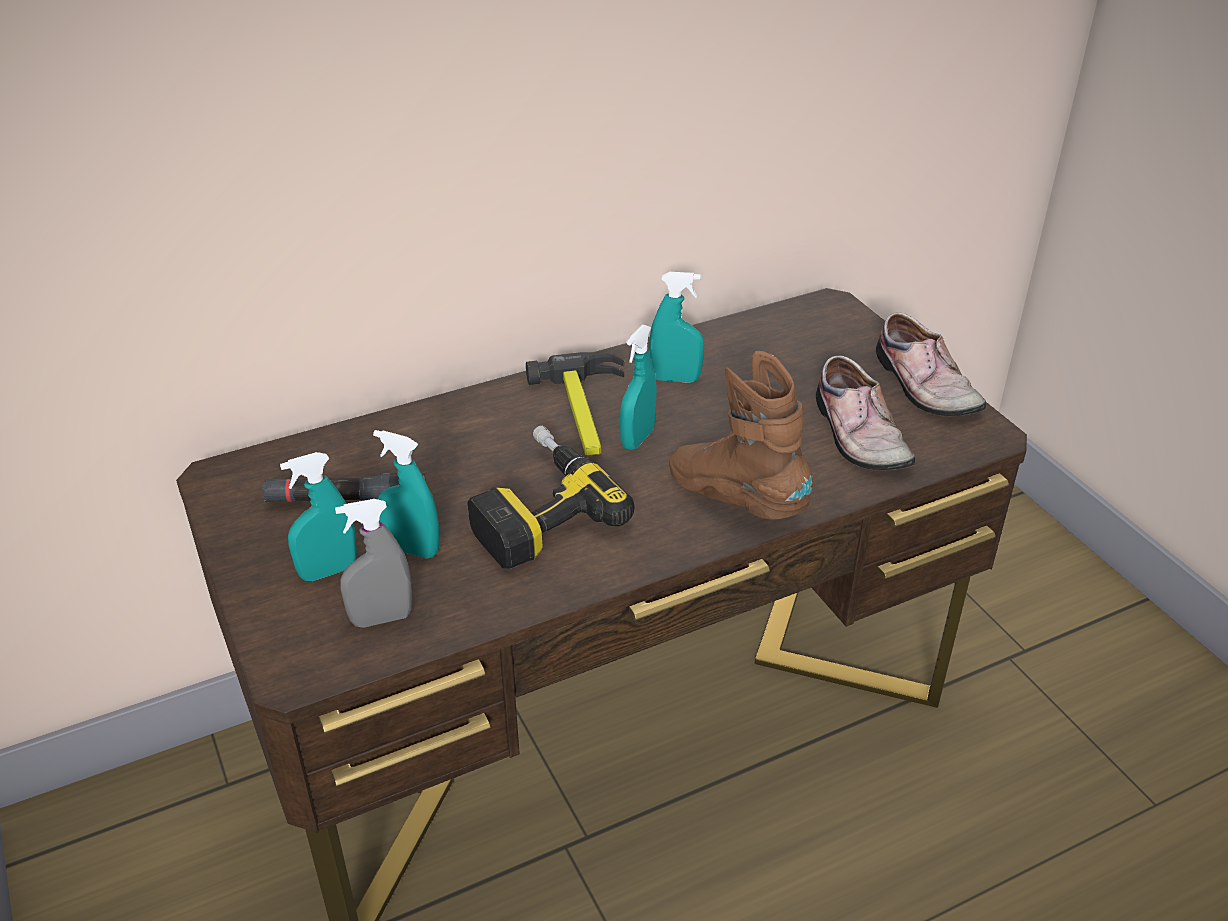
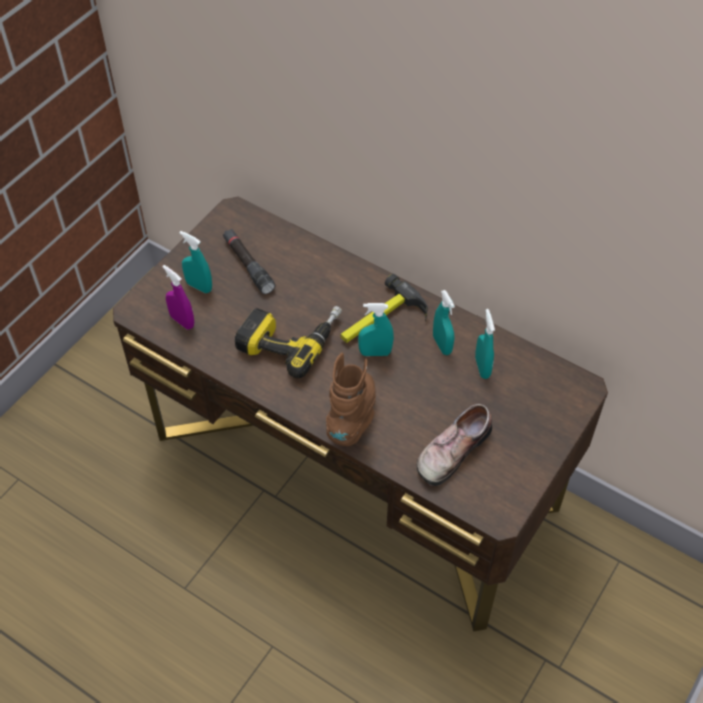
camera: 60 degrees right, 15 degrees up
grey spray bottle [335,499,412,628] -> purple spray bottle [163,265,194,329]
turquoise spray bottle [373,430,439,559] -> turquoise spray bottle moved to [475,309,495,379]
shoe [876,312,986,416] -> none

